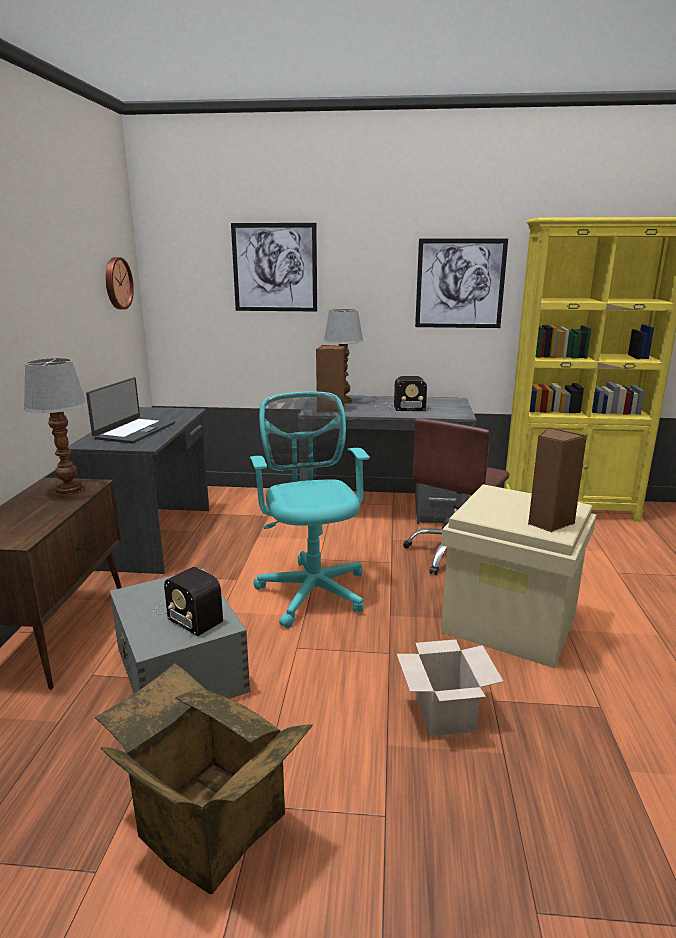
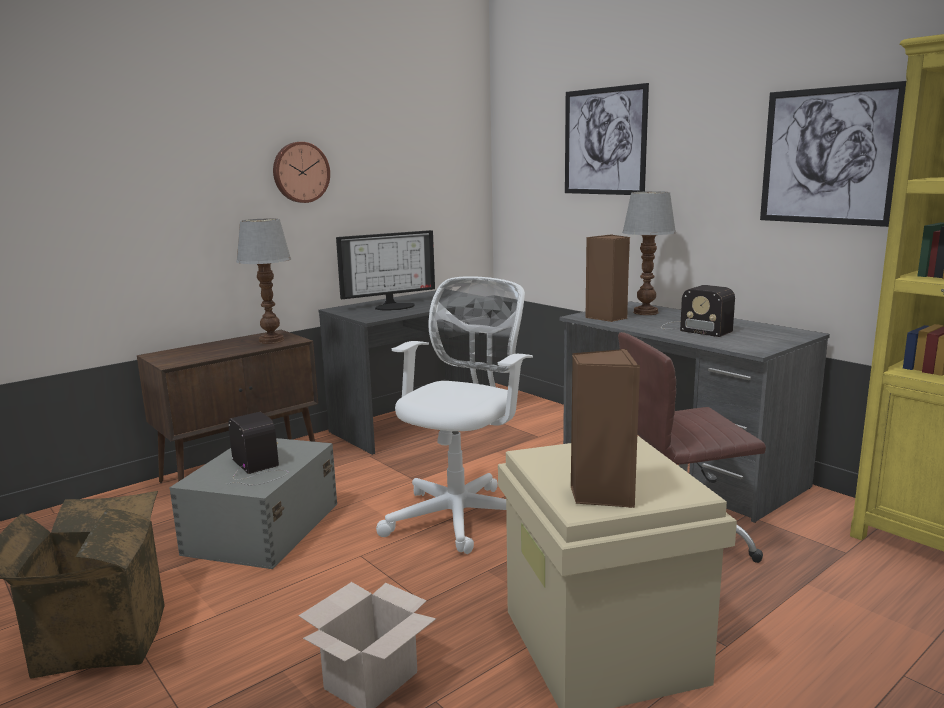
camera: 45 degrees right, 5 degrees down
laptop [86,377,175,443] -> monitor [336,230,435,311]
wall clock [106,257,134,309] -> wall clock moved to [273,142,330,203]
radio [153,567,223,636] -> radio turned 150 degrees clockwise [227,412,289,485]
turquoise office chair [250,392,370,628] -> white office chair [376,276,533,554]

